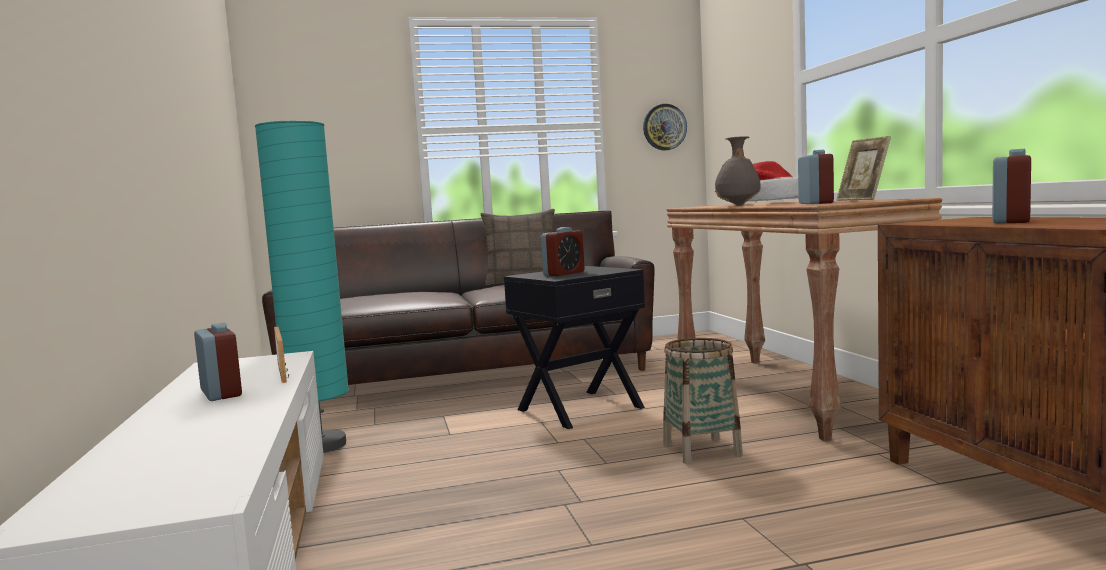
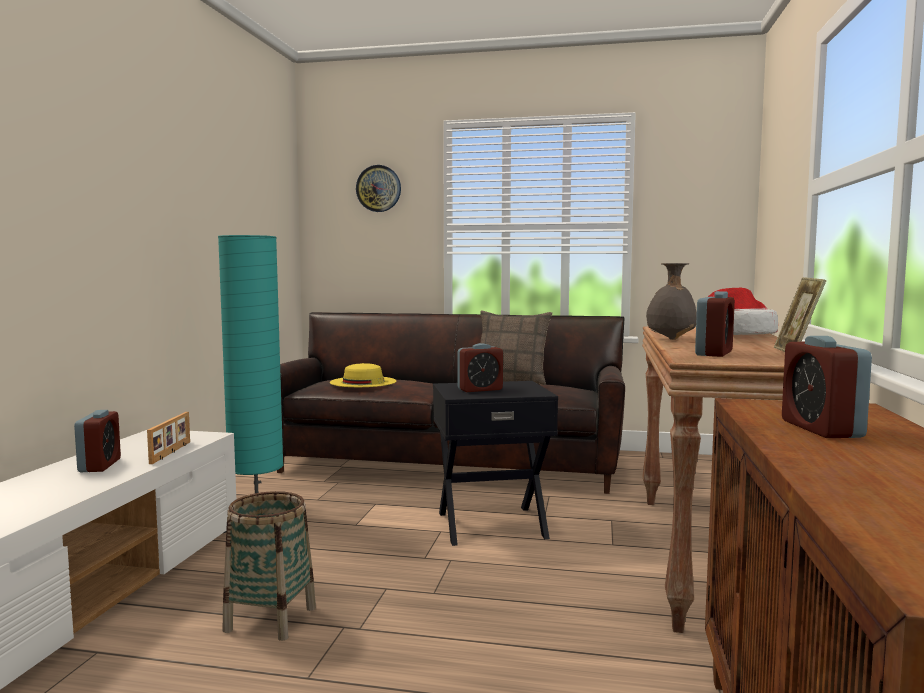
camera: 25 degrees right, 0 degrees up
wall clock [643,104,687,150] -> wall clock moved to [356,165,401,212]
basket [663,338,743,464] -> basket moved to [223,491,316,641]
alarm clock [992,149,1031,224] -> alarm clock turned 120 degrees clockwise [782,336,872,438]
none -> yellow hat [330,363,396,387]

